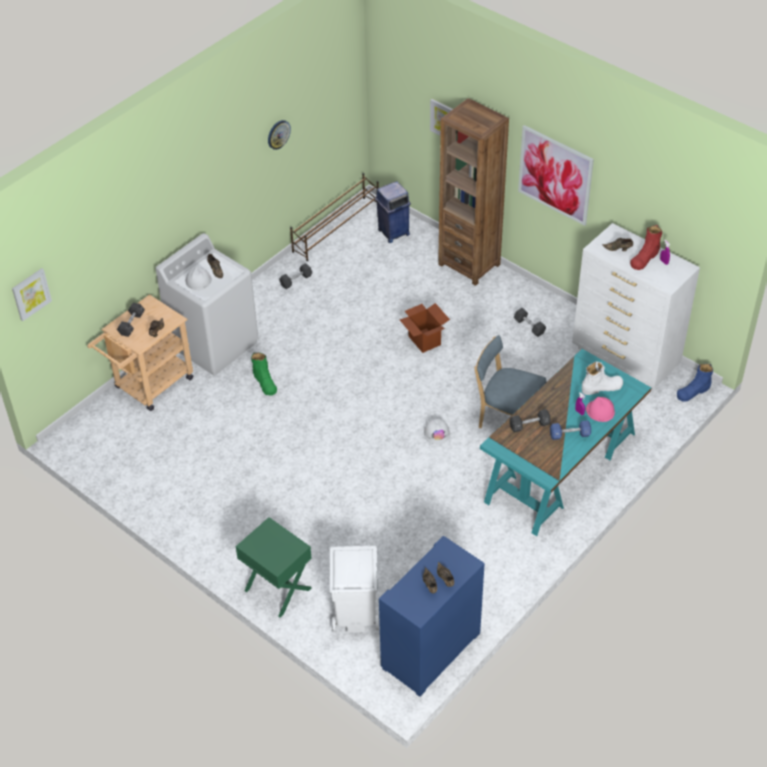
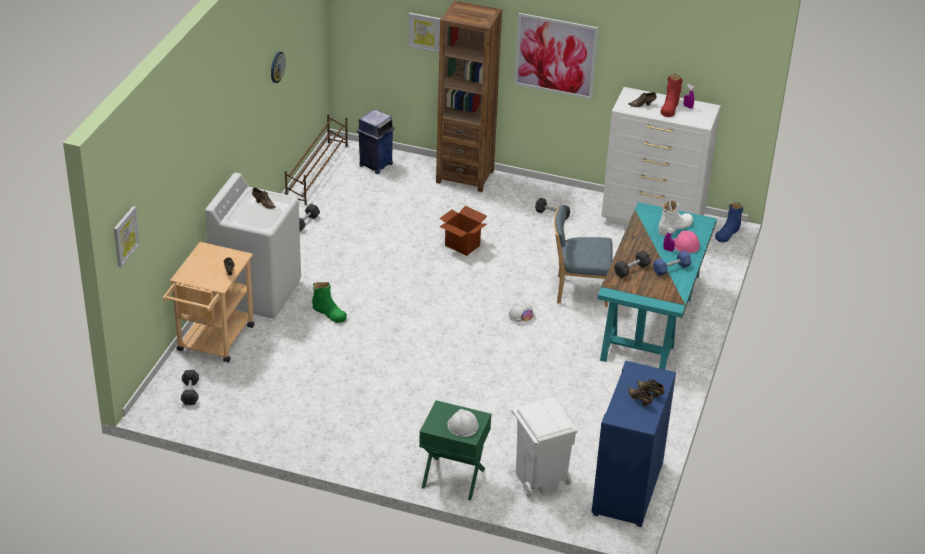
camera: 25 degrees left, 10 degrees down
black dumbbell [117,303,145,337] -> black dumbbell moved to [181,370,199,405]
white hard hat [185,266,212,290] -> white hard hat moved to [447,409,478,437]

